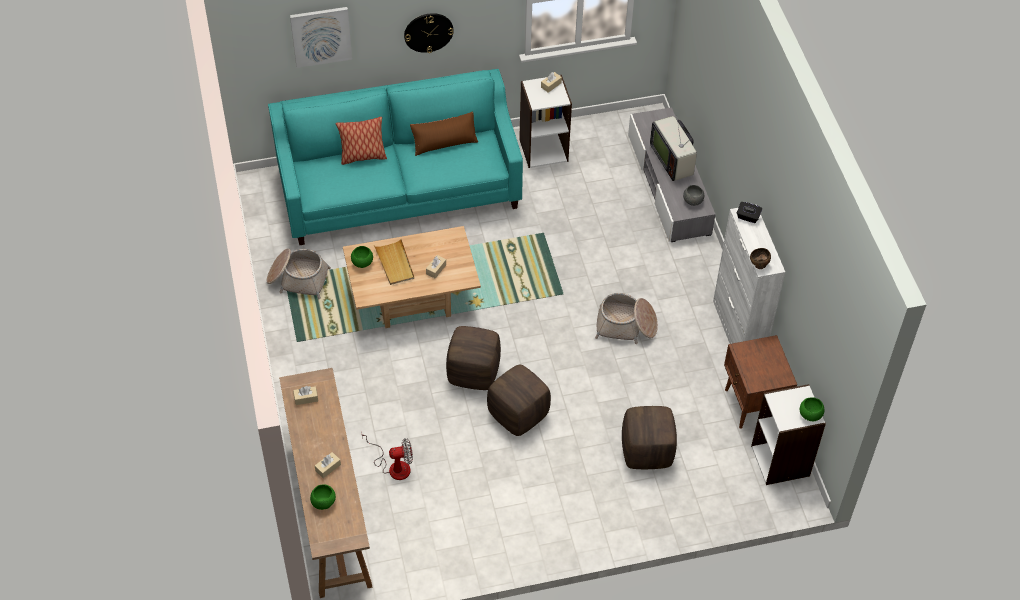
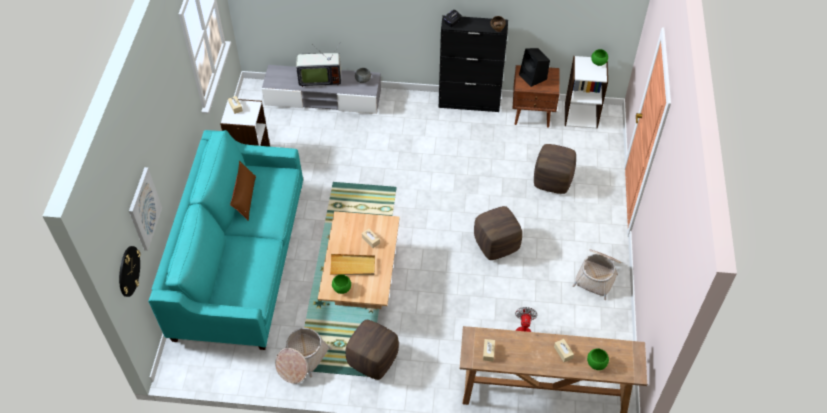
camera: 70 degrees left, 0 degrees up
pillow [336,117,387,165] -> none
wall clock [404,13,454,53] -> wall clock moved to [119,246,140,297]
brown ottoman [446,326,501,390] -> brown ottoman moved to [346,320,399,380]
basket [595,293,658,344] -> basket moved to [572,249,621,300]
white cabinet [713,208,785,344] -> black cabinet [439,15,508,112]
none -> black speaker [519,48,550,87]

